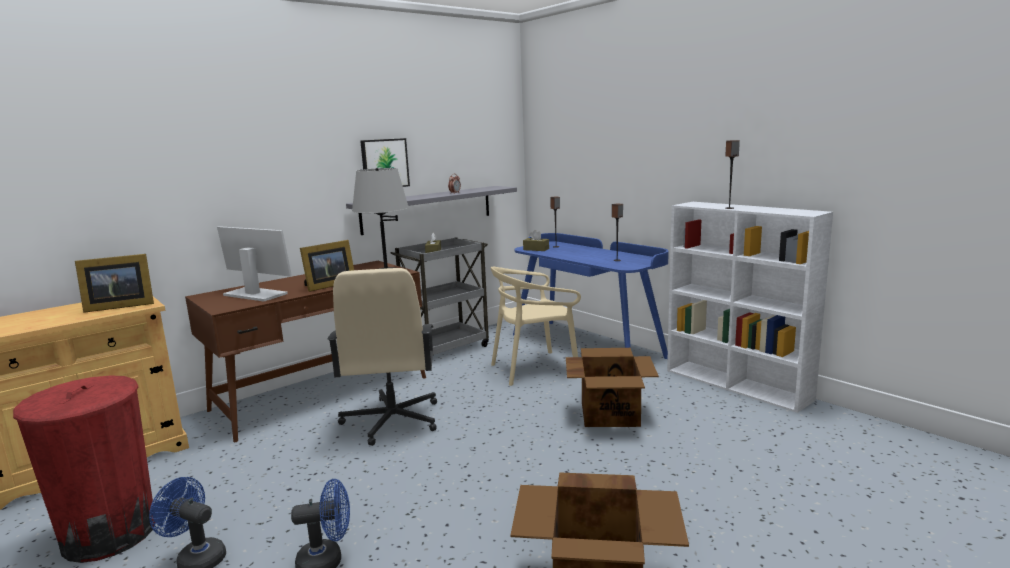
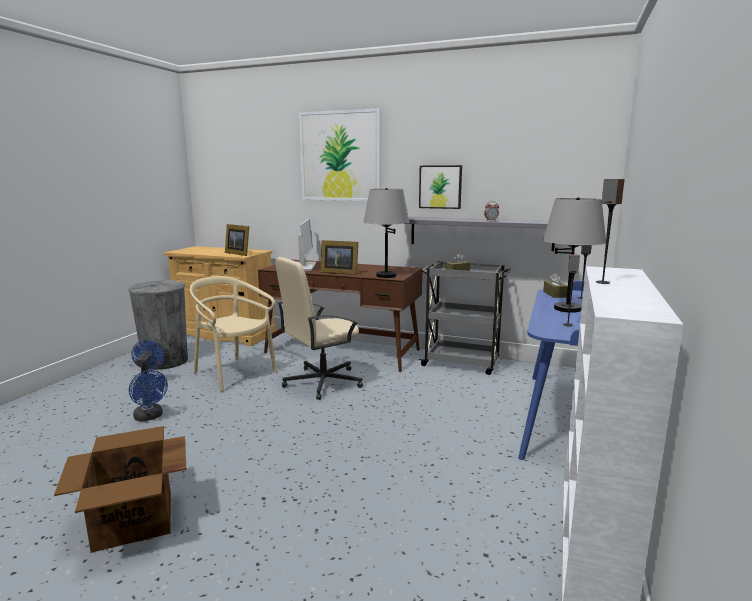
camera: 60 degrees right, 0 degrees up
red trash can [13,375,155,563] -> grey trash can [128,280,188,370]
beige chair [491,267,581,386] -> beige chair moved to [190,276,277,392]
cardboard box [566,348,659,427] -> none
none -> picture [299,109,381,201]
none -> grey table lamp [543,197,606,313]

